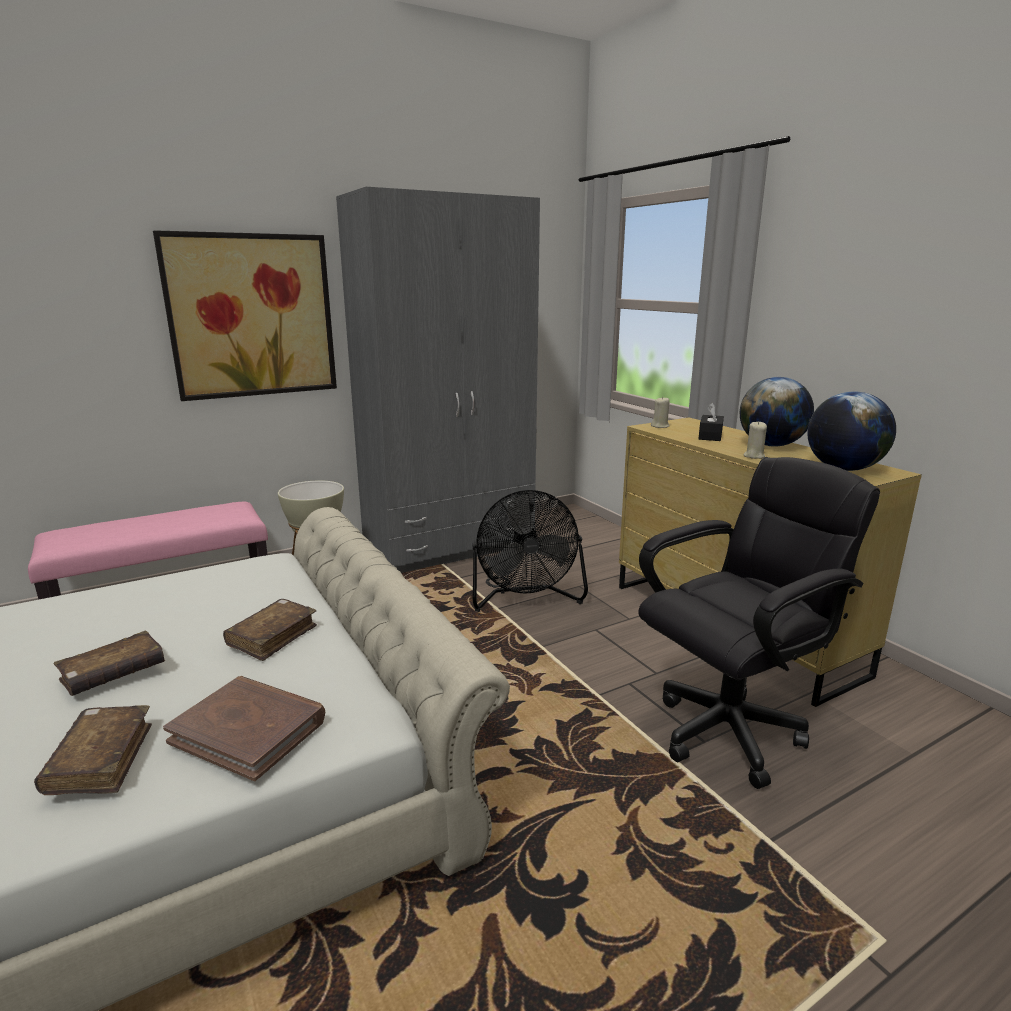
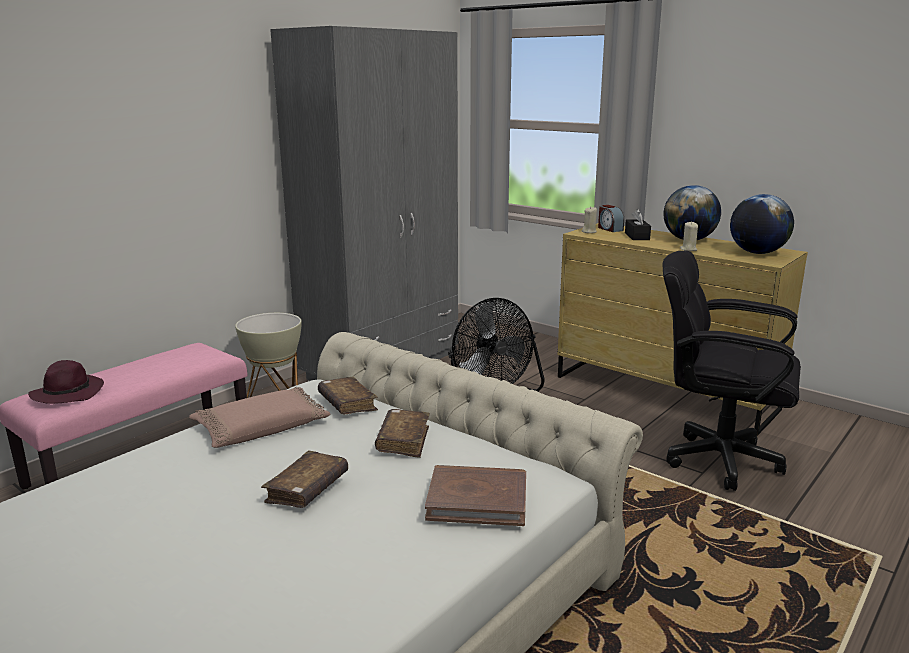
camera: 20 degrees left, 0 degrees up
brown book [34,705,152,795] -> brown book moved to [318,377,378,414]
picture [153,230,337,401] -> none
black office chair [638,457,880,789] -> black office chair turned 105 degrees counterclockwise [663,251,801,491]
none -> purple hat [28,360,104,404]
none -> beige pillow [189,387,331,448]
none -> alarm clock [598,205,624,232]

